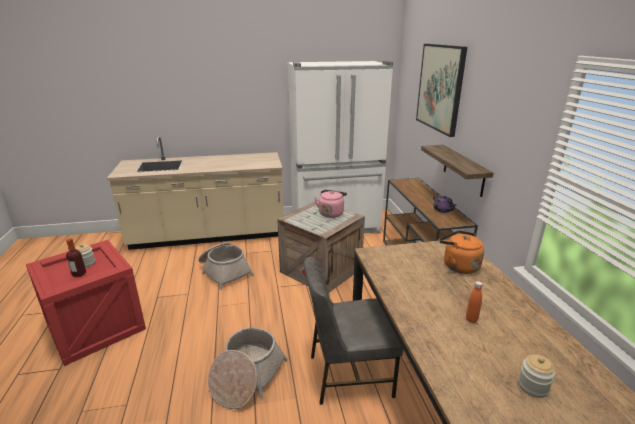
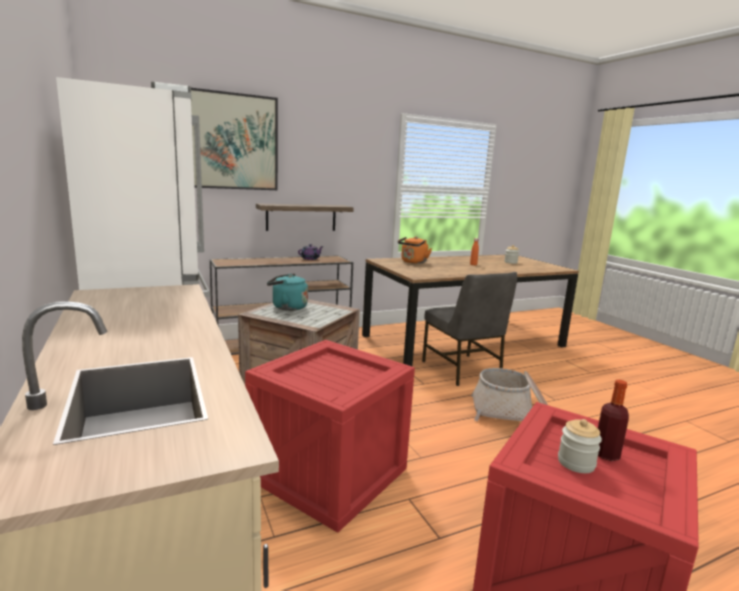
camera: 105 degrees left, 10 degrees down
basket [199,242,254,290] -> crate [245,340,415,533]
pink kettle [314,190,347,218] -> turquoise kettle [267,273,308,311]

